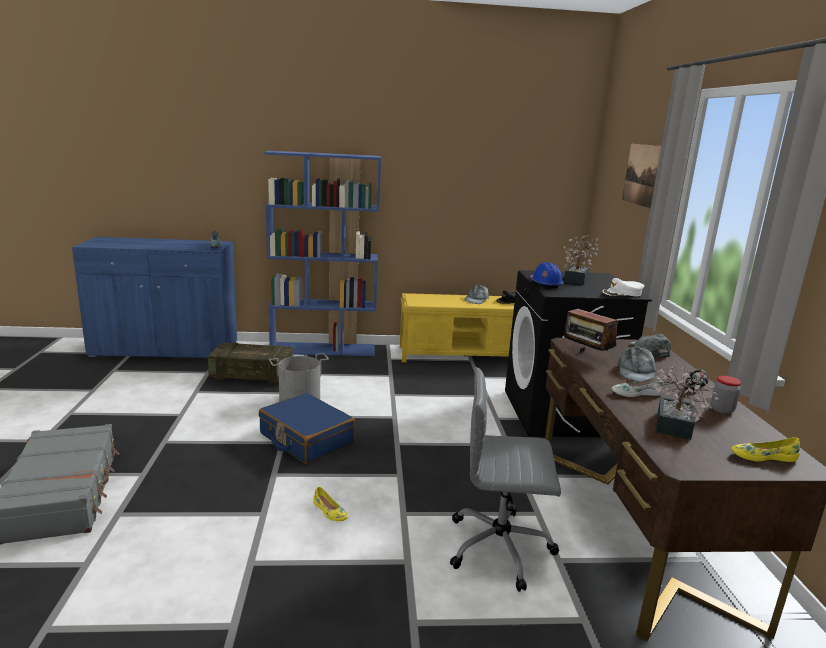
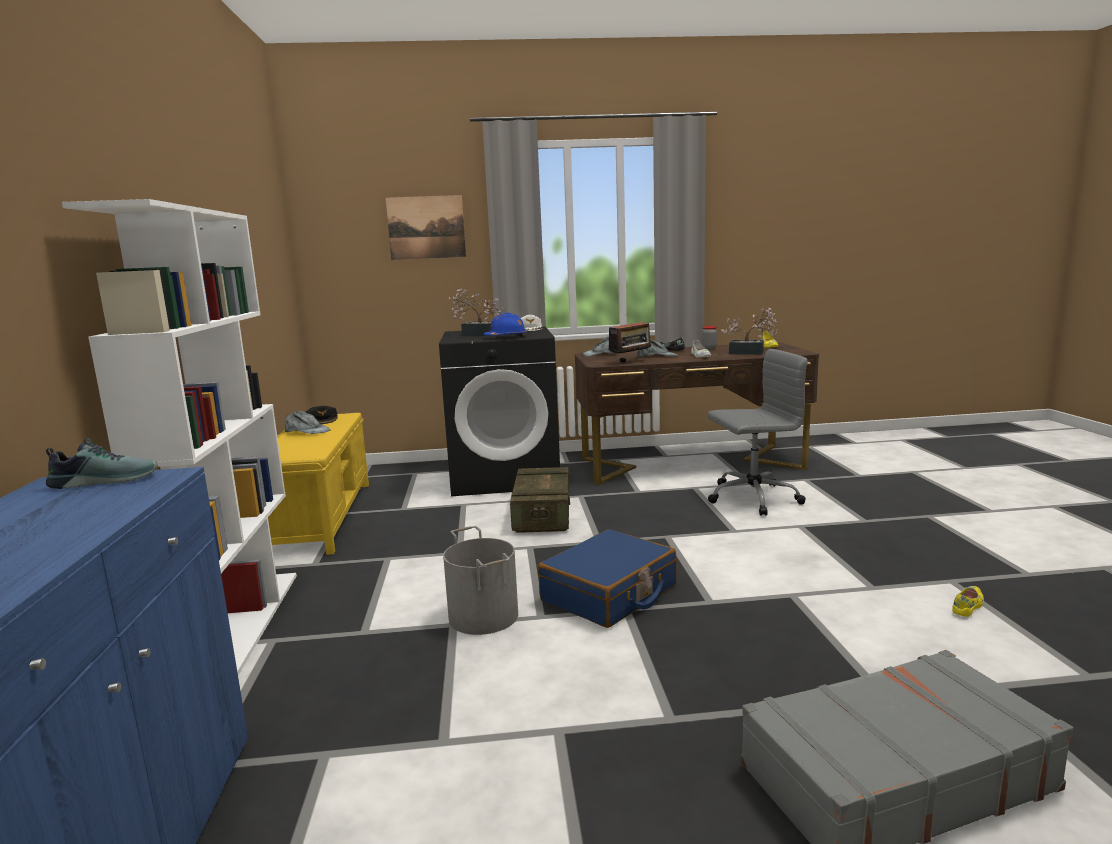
camera: 90 degrees left, 5 degrees down
crate [208,342,293,384] -> crate moved to [510,467,570,533]
blue bookcase [264,151,381,356] -> white bookcase [62,199,297,675]
yellow shoe [313,487,348,521] -> yellow shoe moved to [952,586,984,617]
grey office chair [450,367,561,592] -> grey office chair turned 105 degrees counterclockwise [707,349,808,516]

